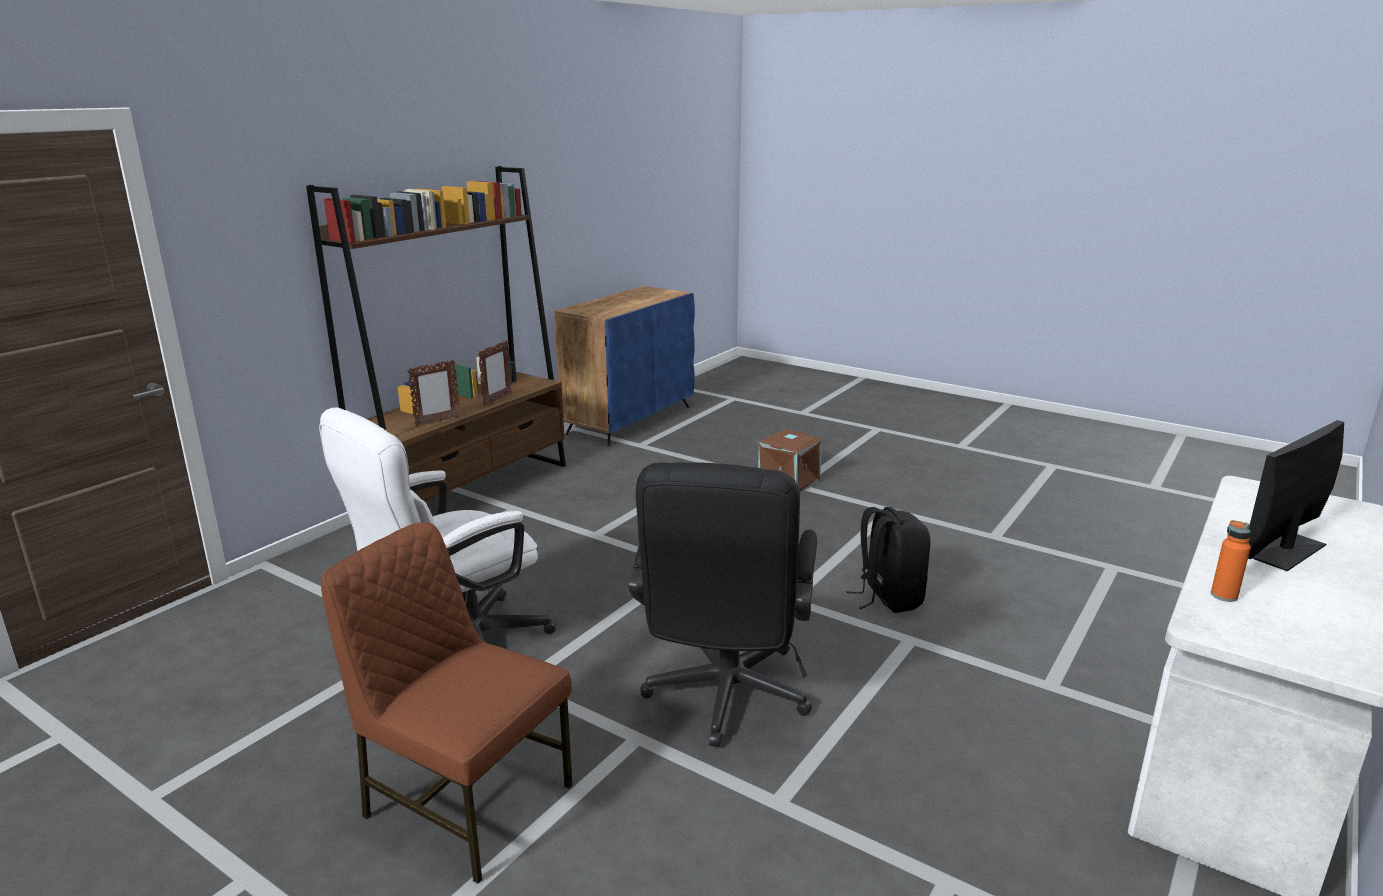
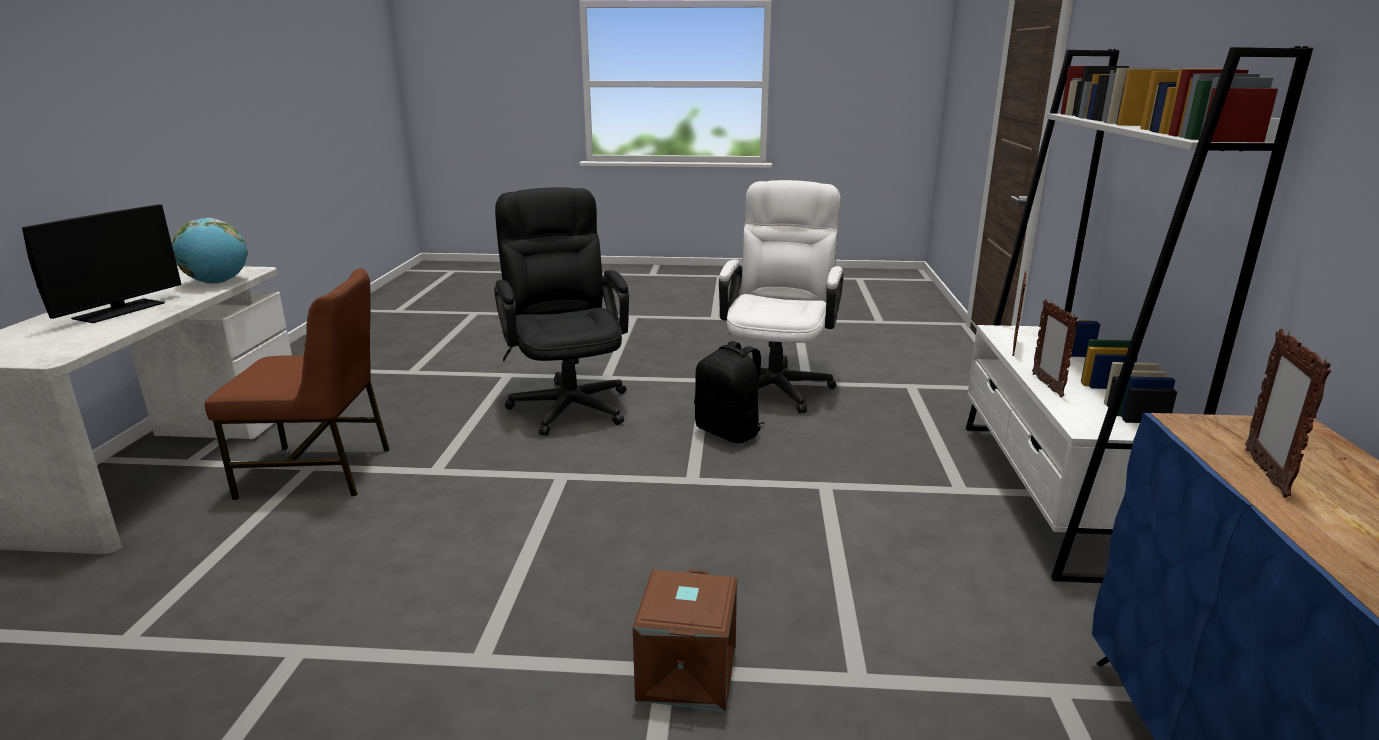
camera: 150 degrees right, 0 degrees up
brown bookcase [306,166,566,502] -> white bookcase [966,46,1313,583]
brown chair [321,522,573,884] -> brown chair moved to [205,268,390,500]
black backpack [846,507,930,613] -> black backpack moved to [694,341,764,443]
orange bottle [1211,520,1251,602] -> globe [172,218,248,284]
none -> picture frame [1245,329,1331,498]

